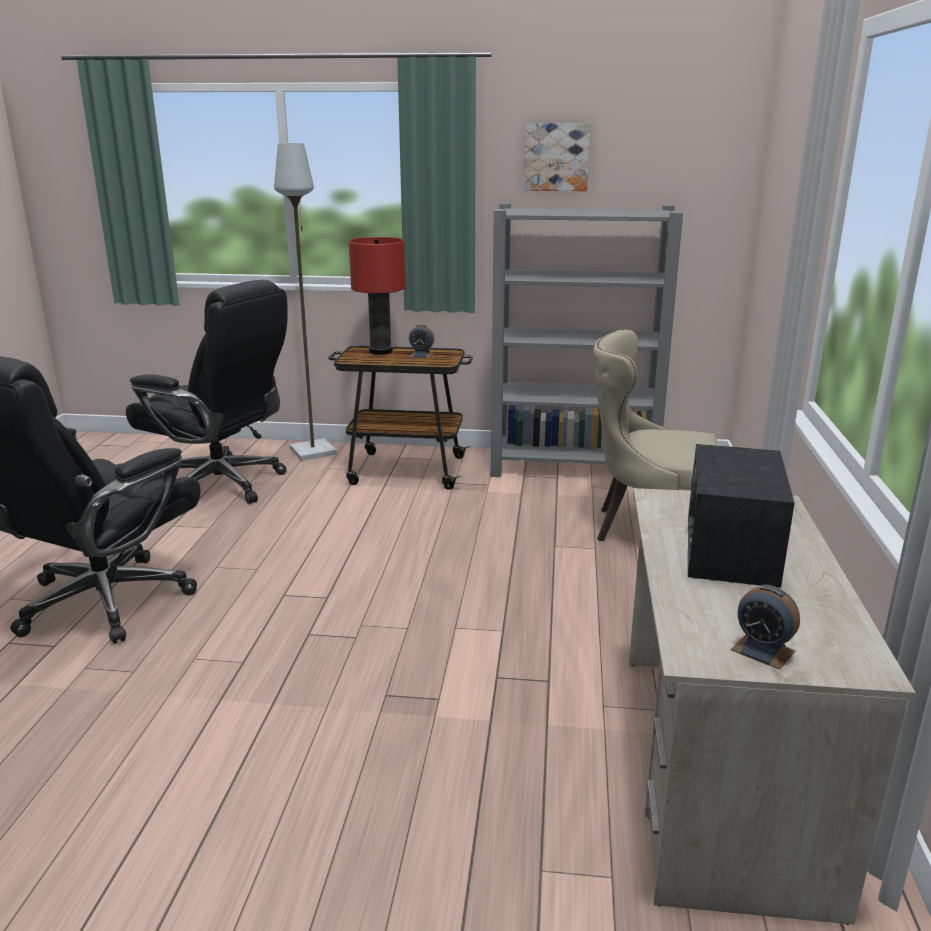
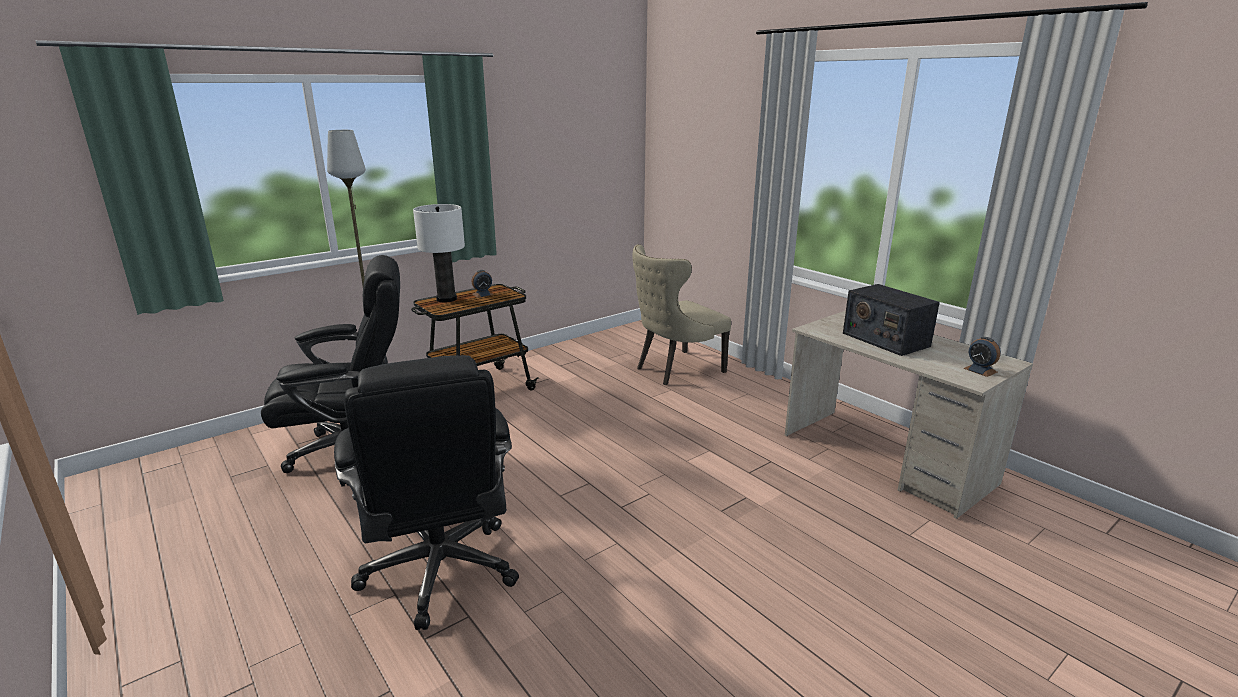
camera: 45 degrees left, 0 degrees up
red table lamp [349,237,406,355] -> white table lamp [413,204,465,302]
grey bookcase [491,203,683,477] -> none
picture [524,123,591,191] -> none
alarm clock [731,584,800,670] -> alarm clock turned 60 degrees clockwise [963,337,1001,377]

